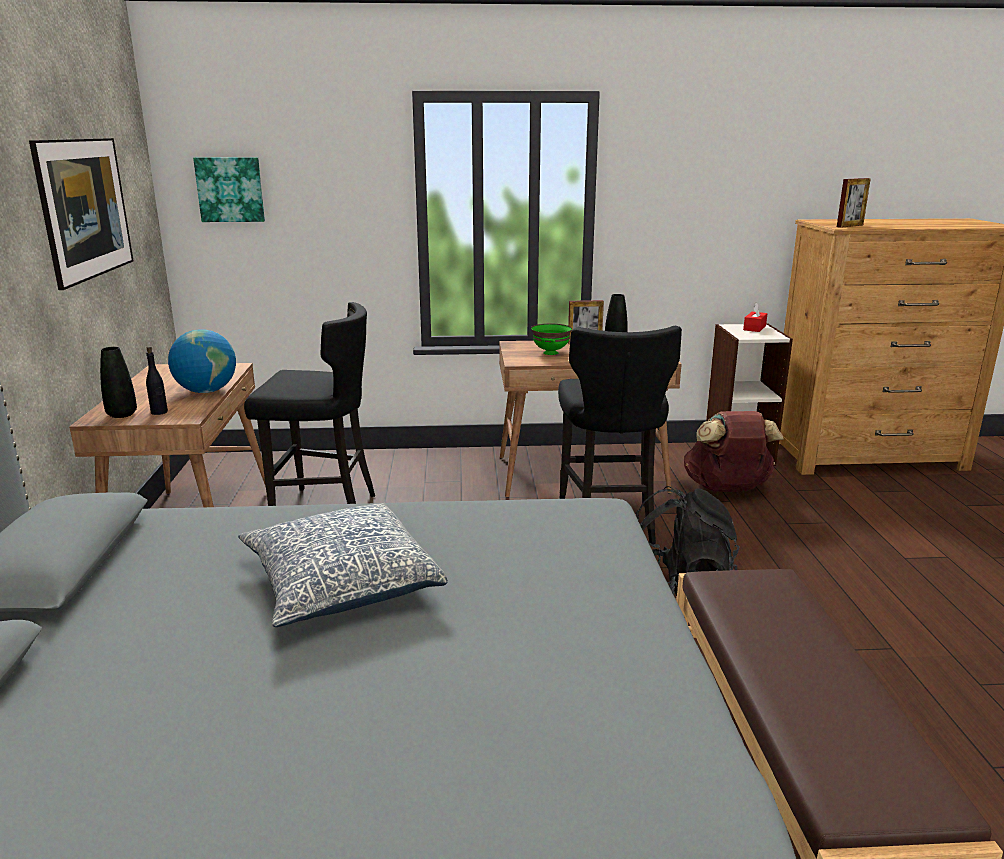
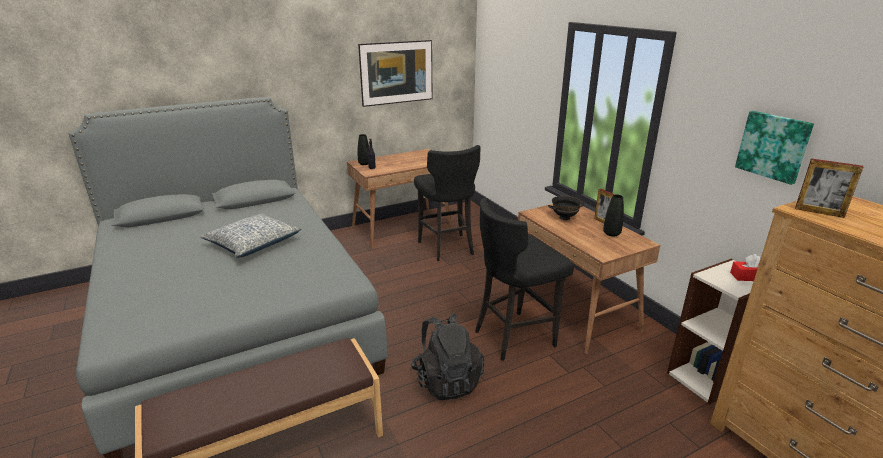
camera: 65 degrees right, 5 degrees up
globe [168,329,236,393] -> none
picture [193,157,265,222] -> picture moved to [735,111,814,185]
green bowl [531,324,572,355] -> black bowl [548,196,585,220]
brown backpack [684,411,784,492] -> none

